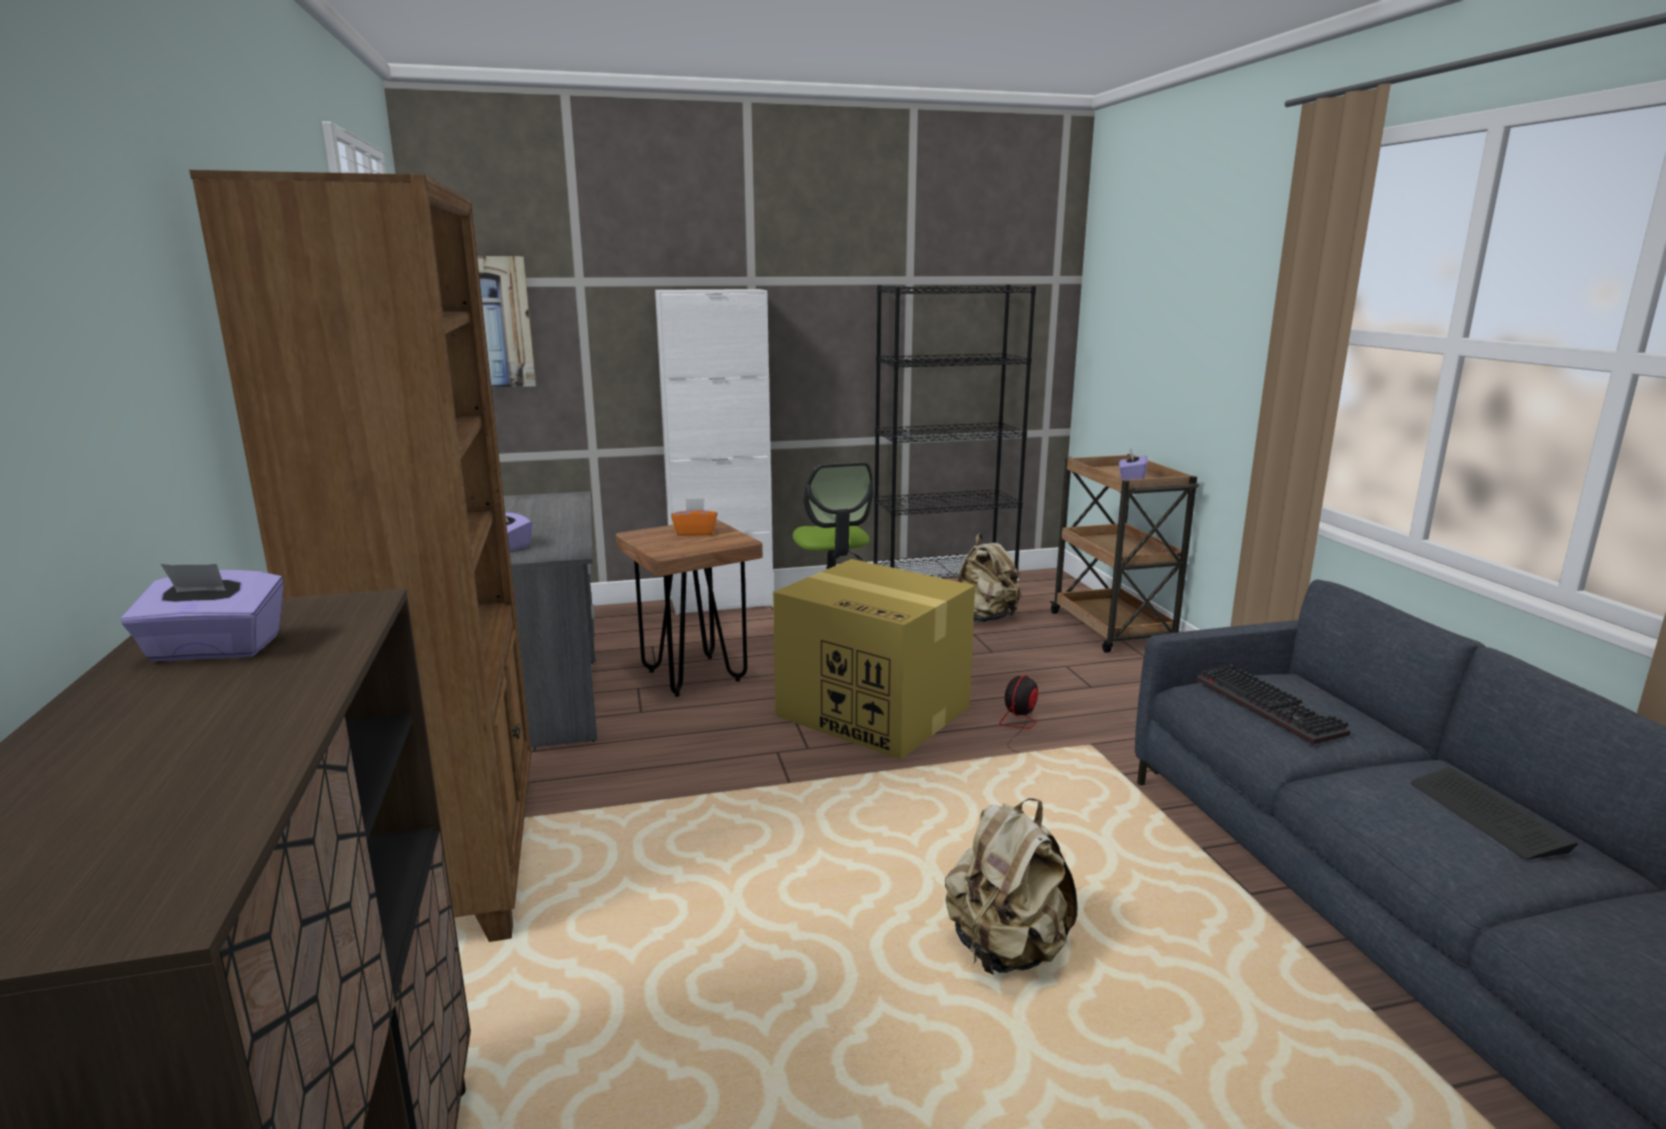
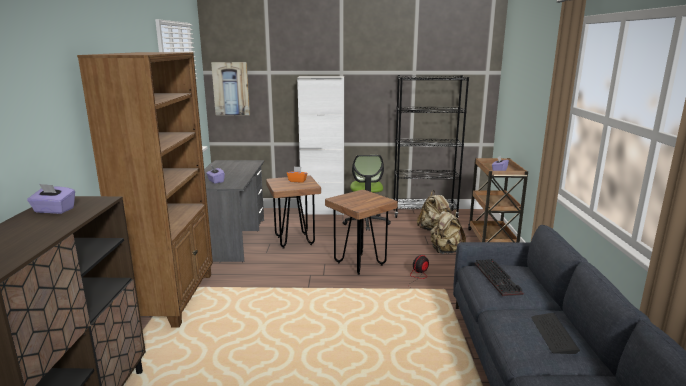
camera: 15 degrees right, 0 degrees up
cardboard box [773,559,975,759] -> brown stool [325,190,398,275]
beige backpack [945,799,1077,975] -> beige backpack moved to [430,209,466,254]

